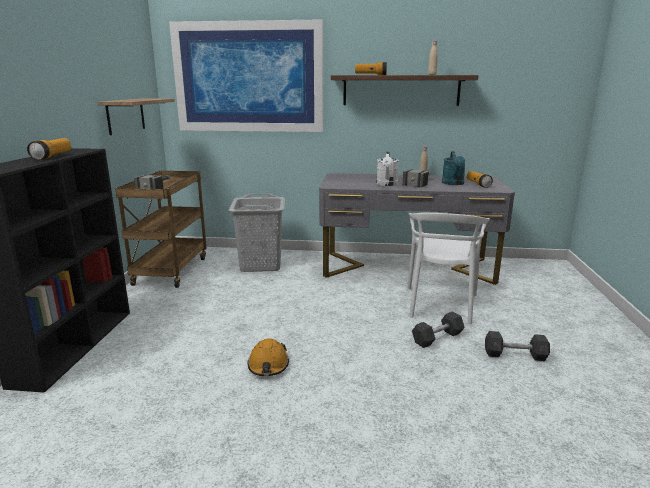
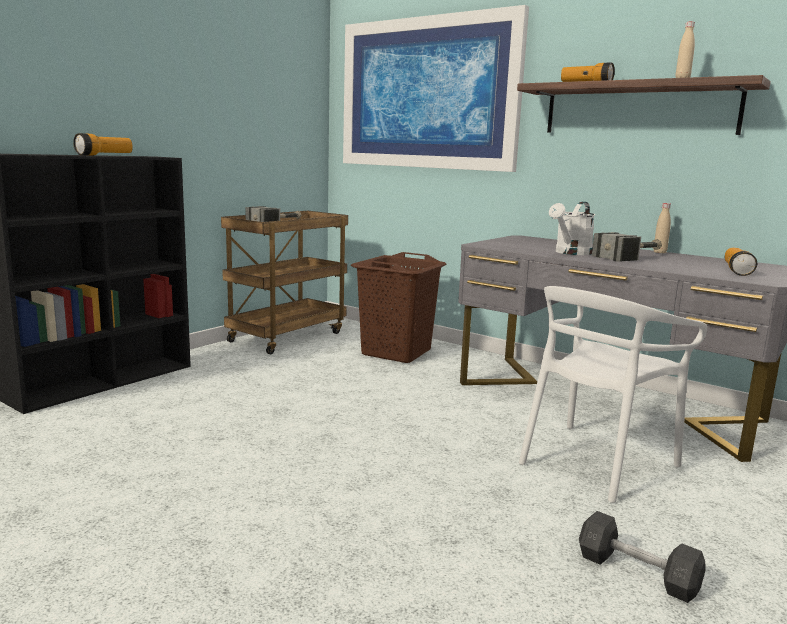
camera: 30 degrees right, 5 degrees down
shelf [98,98,175,135] -> none
grey laundry basket [229,193,285,272] -> brown laundry basket [351,252,446,363]
orange hard hat [247,339,289,376] -> none
grey dumbbell [412,312,465,348] -> none
turquoise watering can [442,151,466,185] -> none

